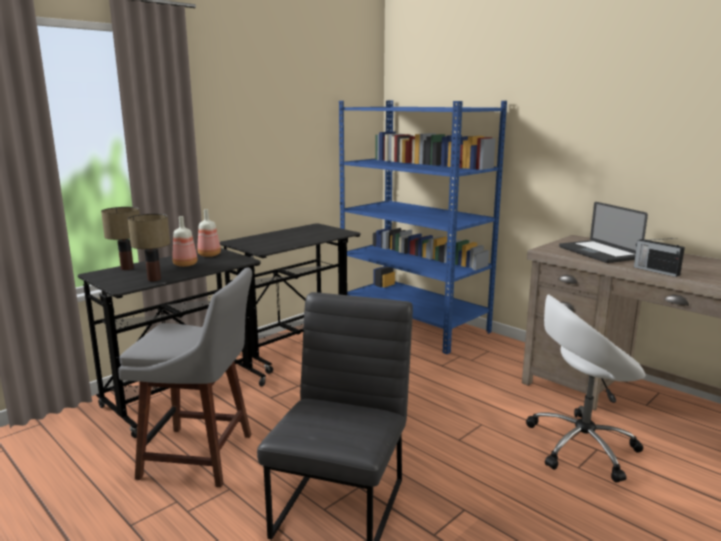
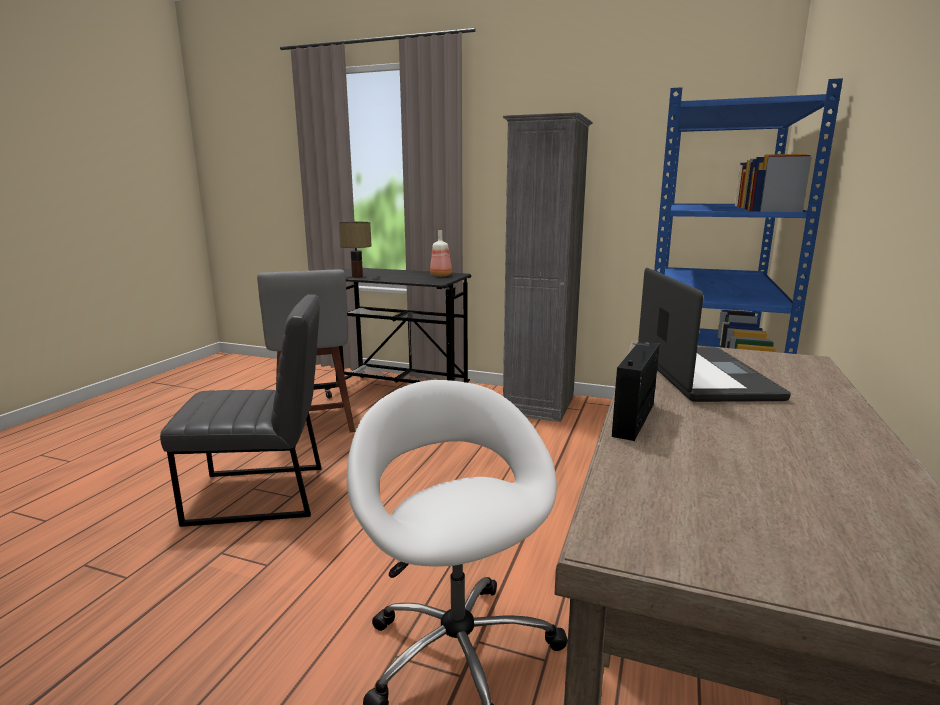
camera: 65 degrees right, 0 degrees up
table lamp [101,207,140,270] -> none
bottle [172,216,198,267] -> none
black desk [220,223,360,374] -> grey cabinet [503,113,593,422]
laptop [559,202,648,263] -> laptop turned 135 degrees clockwise [638,268,791,402]

